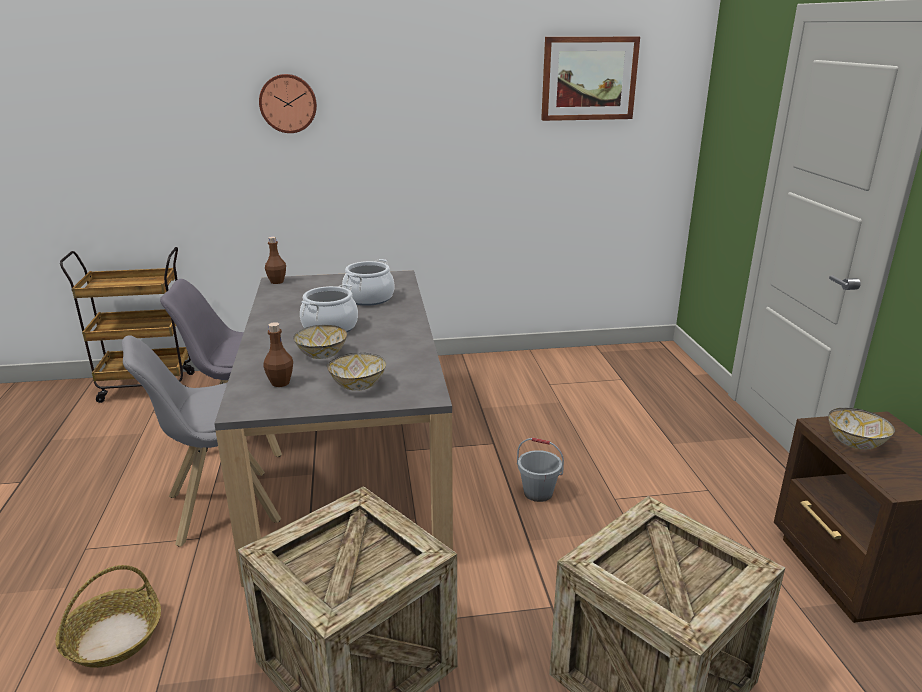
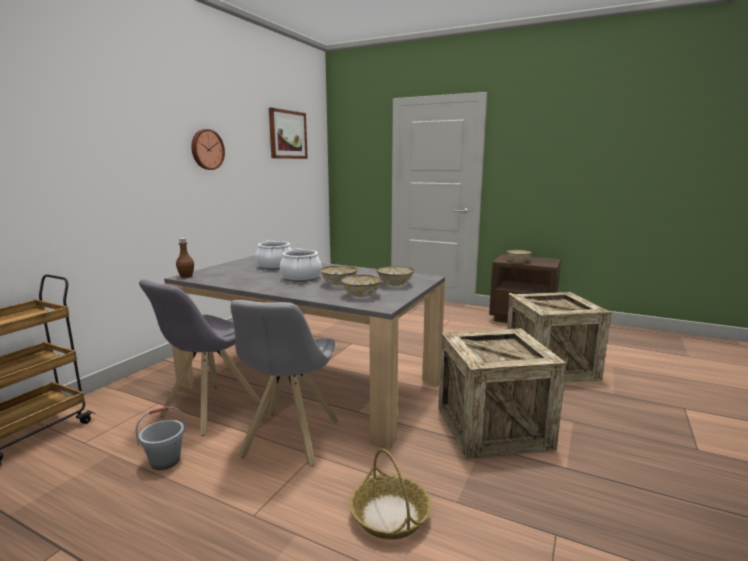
camera: 55 degrees left, 10 degrees down
wall clock [259,74,317,133] -> wall clock moved to [191,129,225,170]
brown bottle [263,322,293,387] -> bowl [341,275,381,297]
grey bucket [517,438,564,502] -> grey bucket moved to [135,406,186,470]

